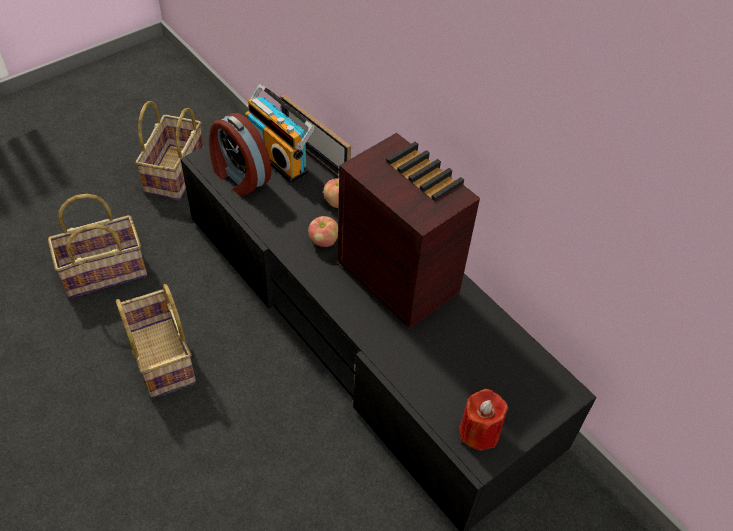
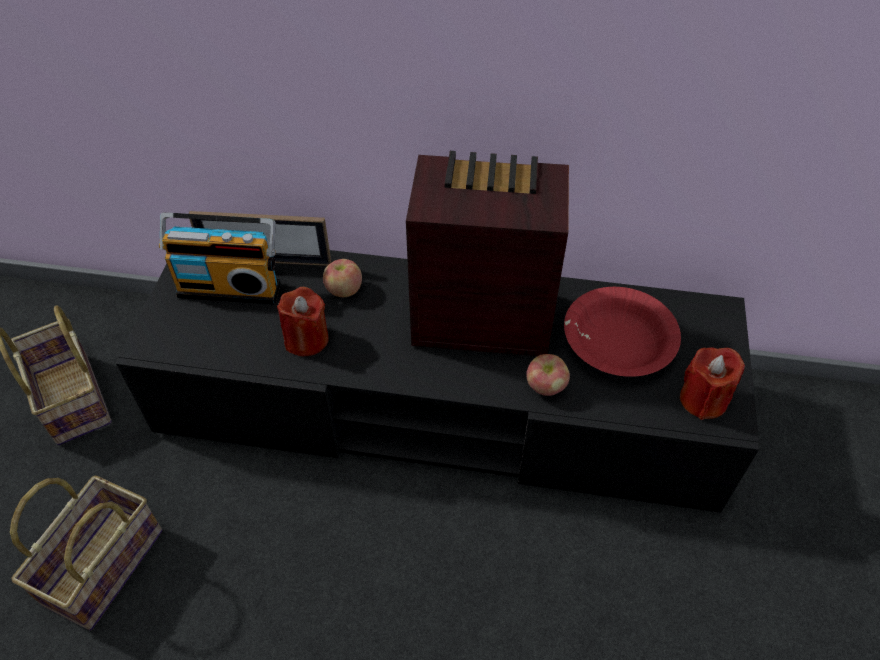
camera: 40 degrees left, 0 degrees up
basket [116,284,196,398] -> none
alarm clock [209,113,272,196] -> none
apple [308,216,338,247] -> apple moved to [526,354,570,396]
none -> red candle [277,287,329,356]
none -> red bowl [564,287,681,377]

